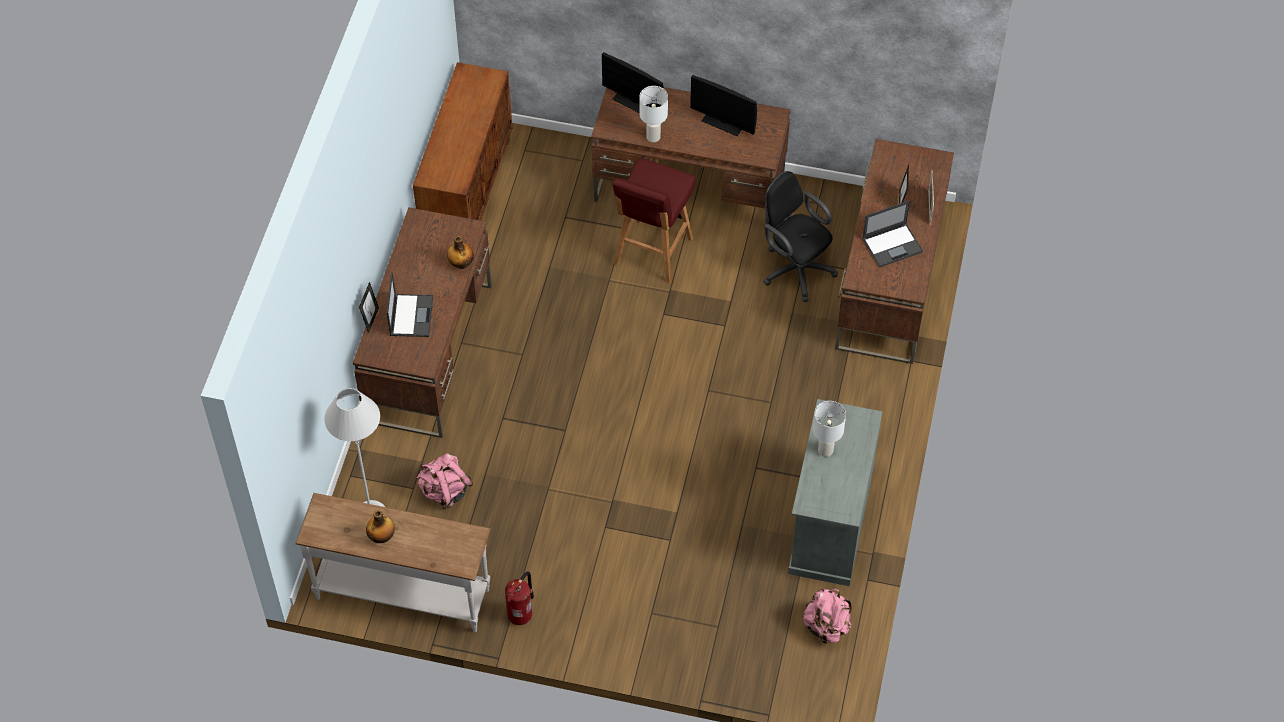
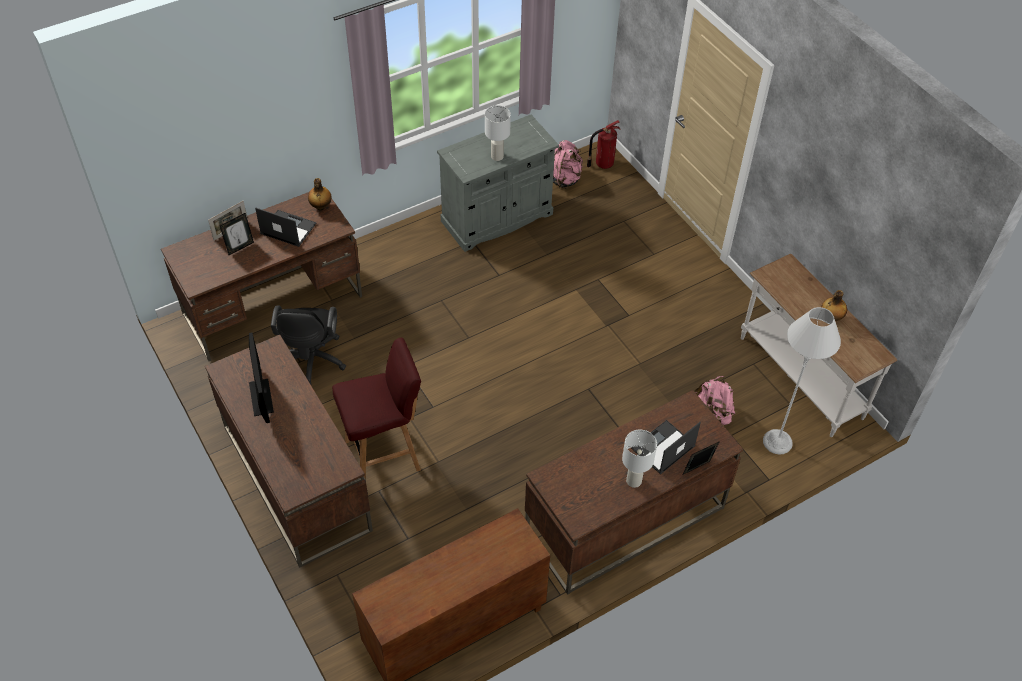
camera: 135 degrees left, 5 degrees down
bottle [447,236,474,269] -> bottle moved to [308,178,332,211]
fire extinguisher [505,572,534,625] -> fire extinguisher moved to [587,120,621,169]
monitor [602,52,664,113] -> none
white table lamp [639,86,668,142] -> white table lamp moved to [622,430,657,488]

